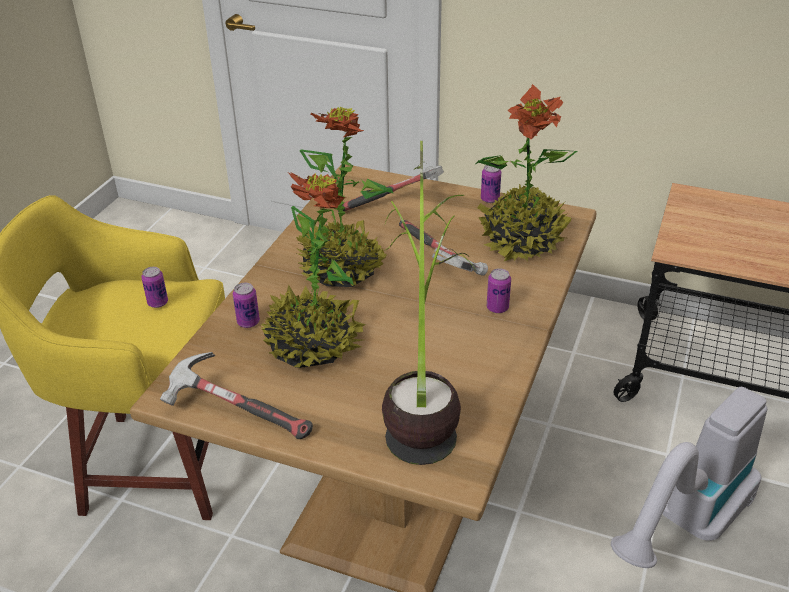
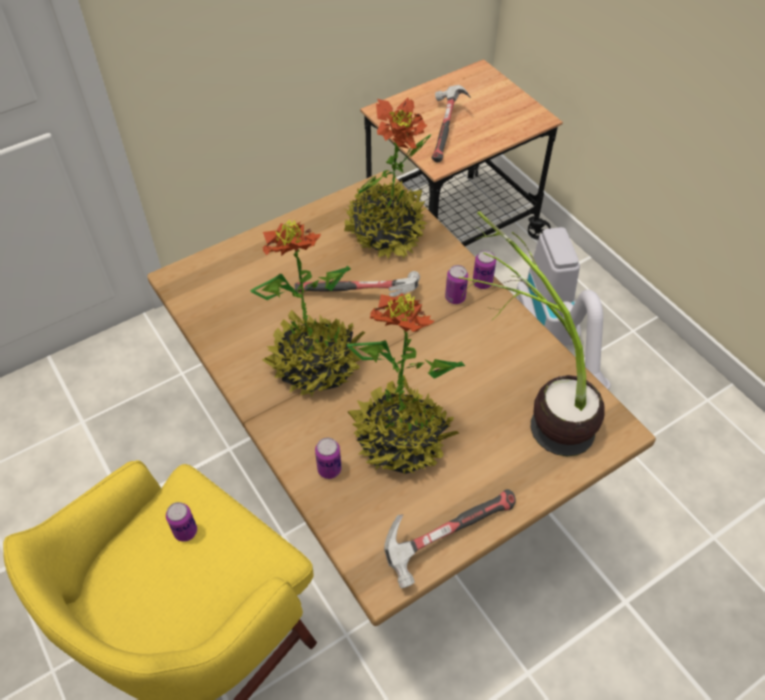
camera: 55 degrees left, 15 degrees up
hammer [338,166,444,212] -> hammer moved to [431,85,471,162]
can [481,165,501,203] -> can moved to [473,250,496,289]

